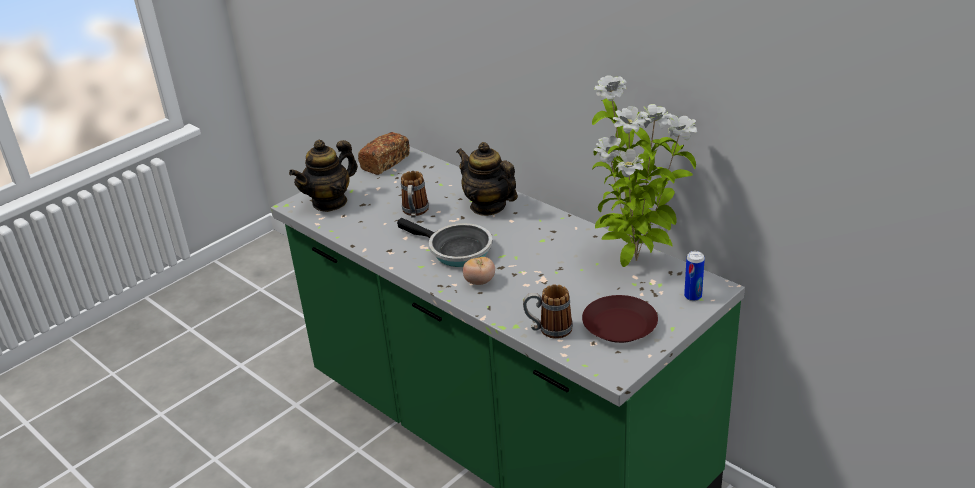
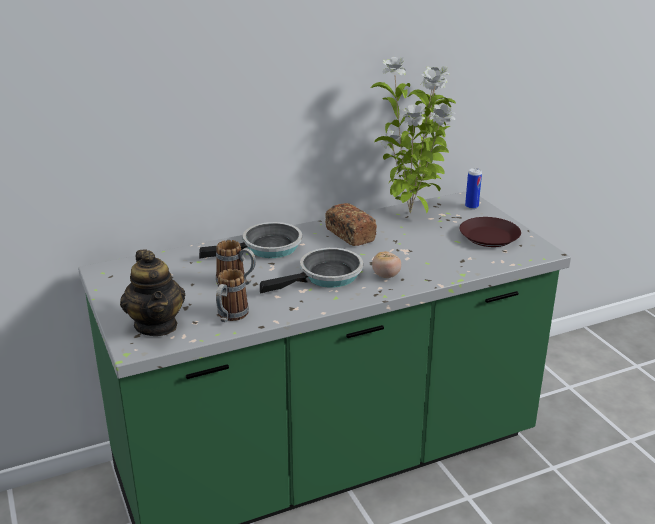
camera: 70 degrees left, 5 degrees down
bread [358,132,410,175] -> bread moved to [325,203,377,246]
teapot [457,142,518,216] -> frying pan [199,222,302,259]
mug [523,284,573,339] -> mug moved to [216,269,249,322]

